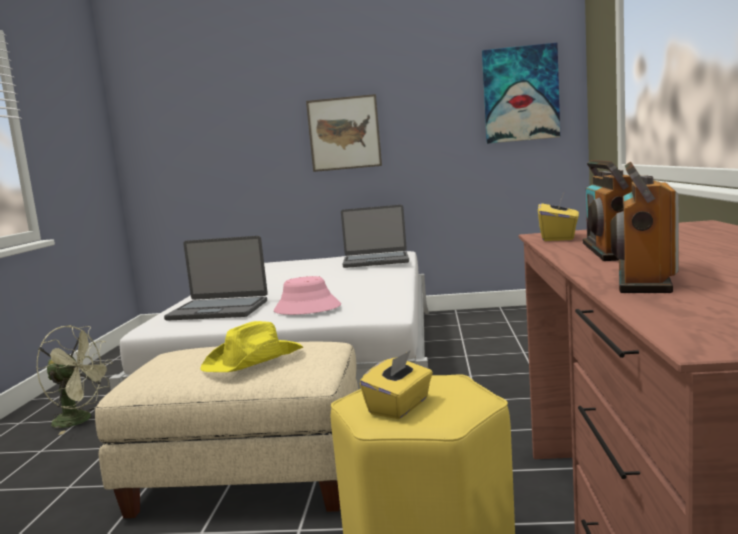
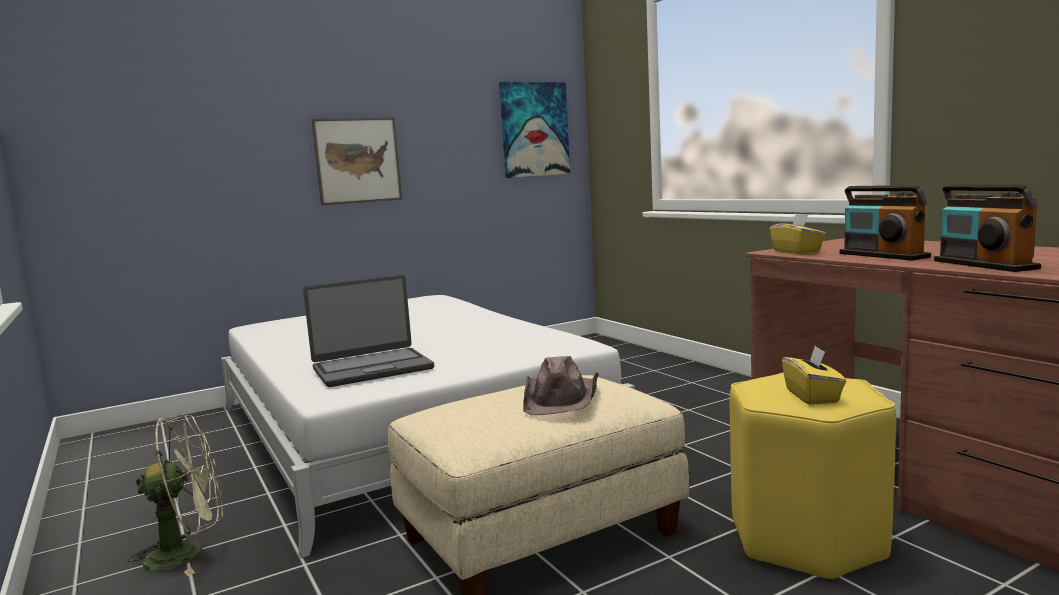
camera: 35 degrees left, 0 degrees up
yellow hat [200,321,304,372] -> brown hat [523,356,599,415]
pink hat [274,276,341,315] -> none
laptop [341,205,409,268] -> none

